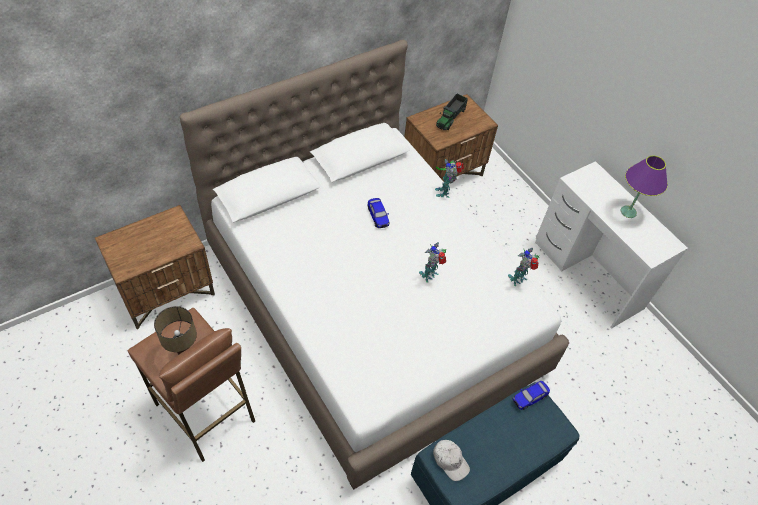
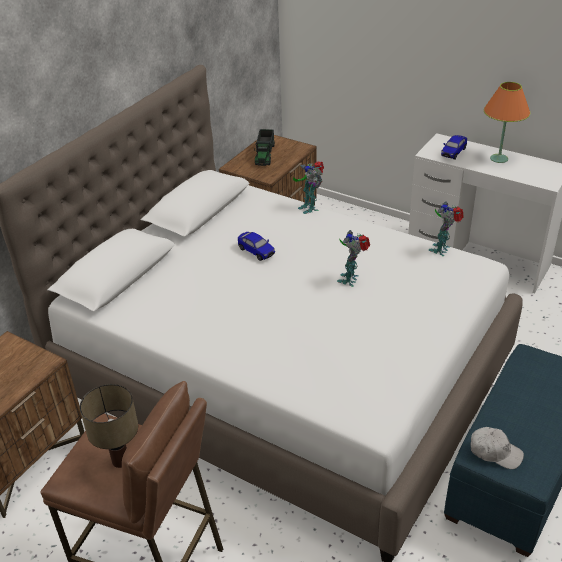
camera: 20 degrees left, 15 degrees down
toy car [513,381,550,410] -> toy car moved to [441,135,467,159]
purple table lamp [621,156,668,218] -> orange table lamp [484,82,530,163]

